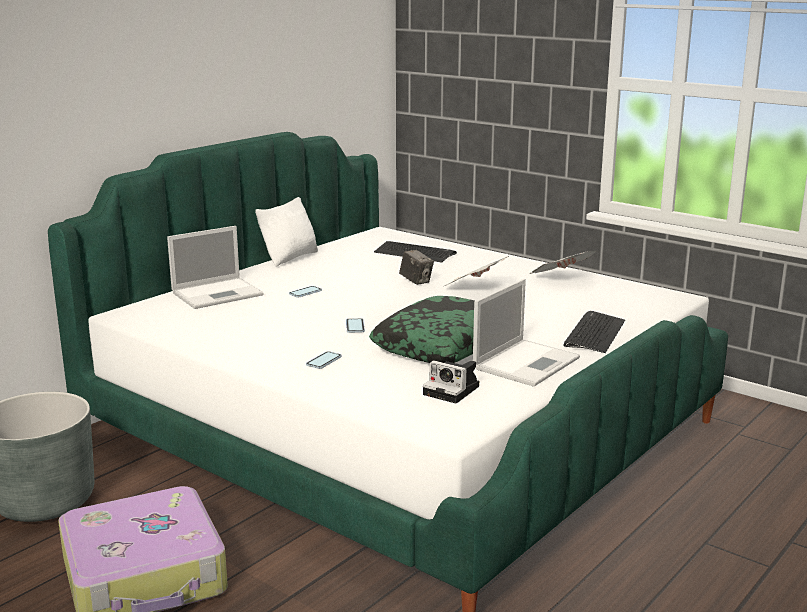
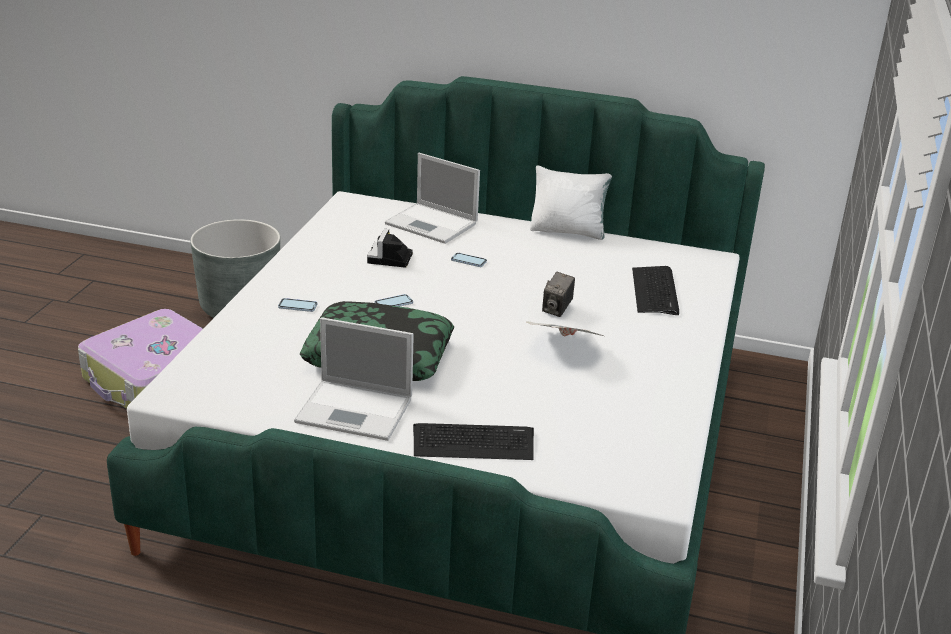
camera: 65 degrees right, 10 degrees up
camera [423,360,479,404] -> camera moved to [367,229,413,268]
newspaper [529,251,596,274] -> none

